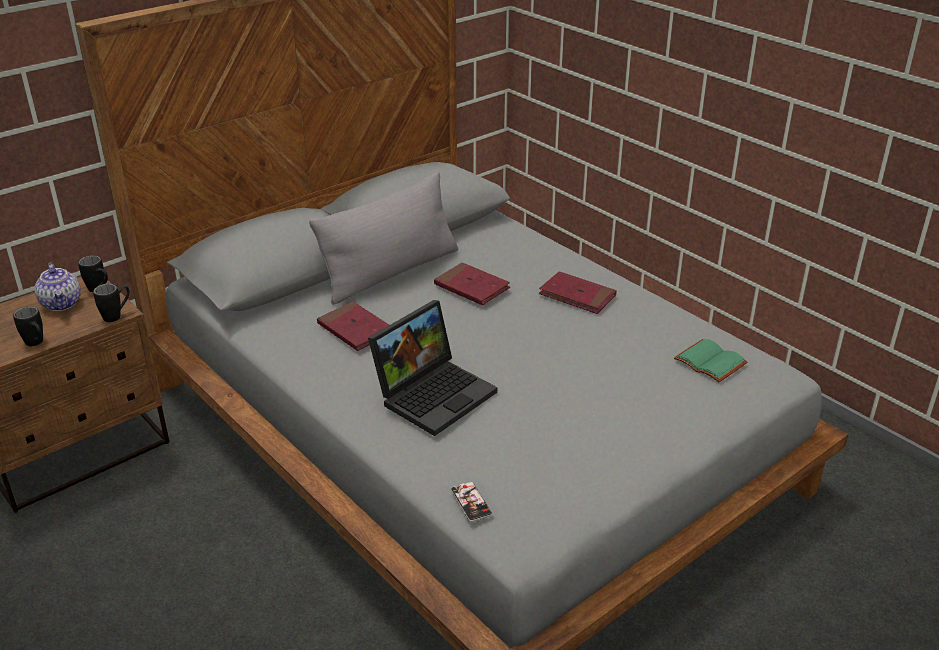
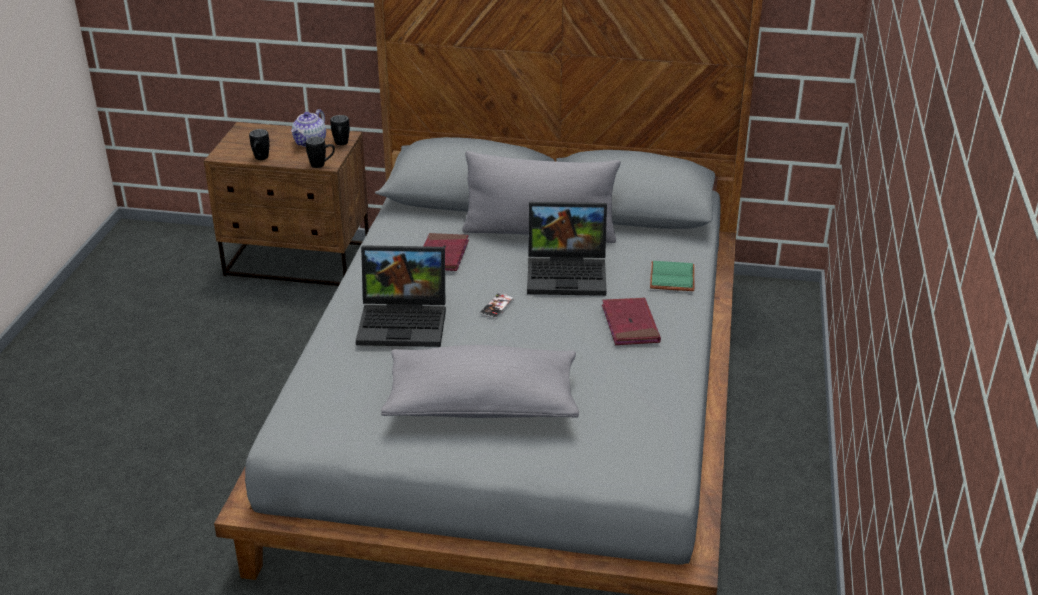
camera: 50 degrees right, 0 degrees up
red book [434,262,510,305] -> laptop [527,202,607,296]
phone [451,481,492,522] -> phone moved to [480,294,514,319]
green book [674,339,747,382] -> green book moved to [650,261,695,291]
none -> grey pillow [381,345,579,418]

